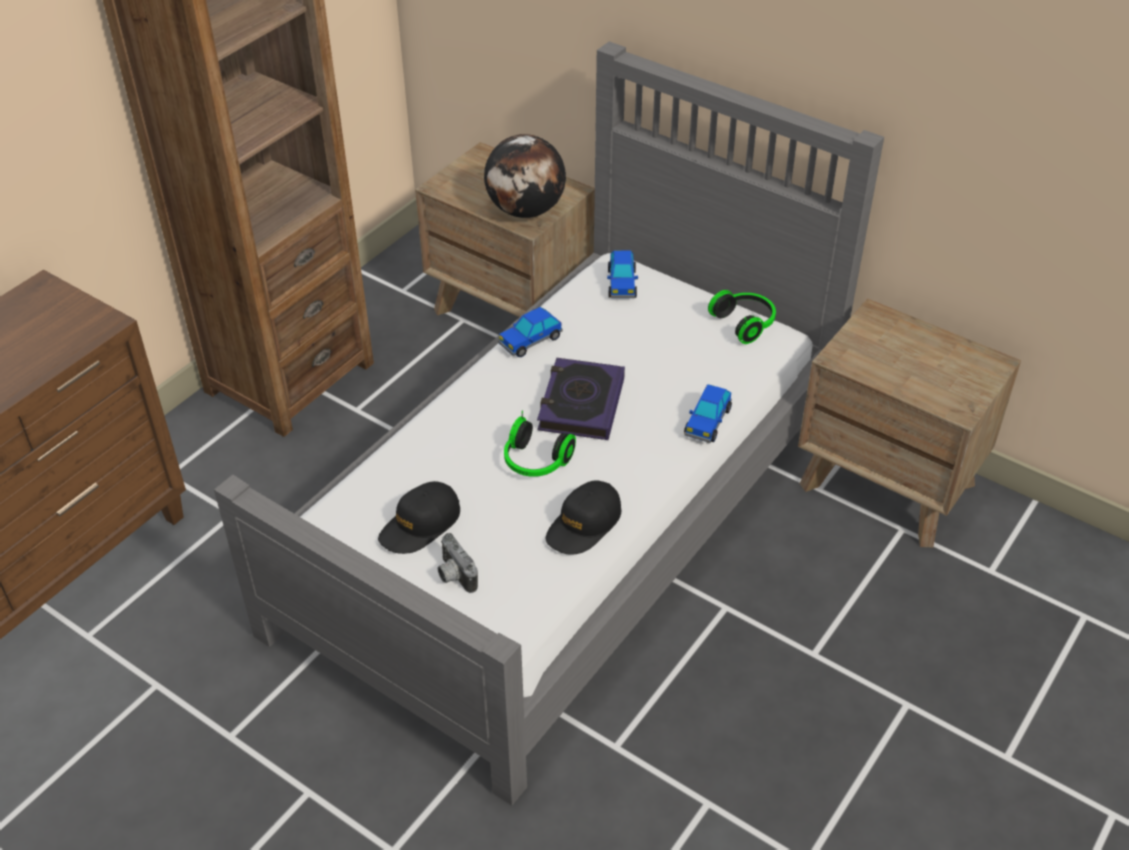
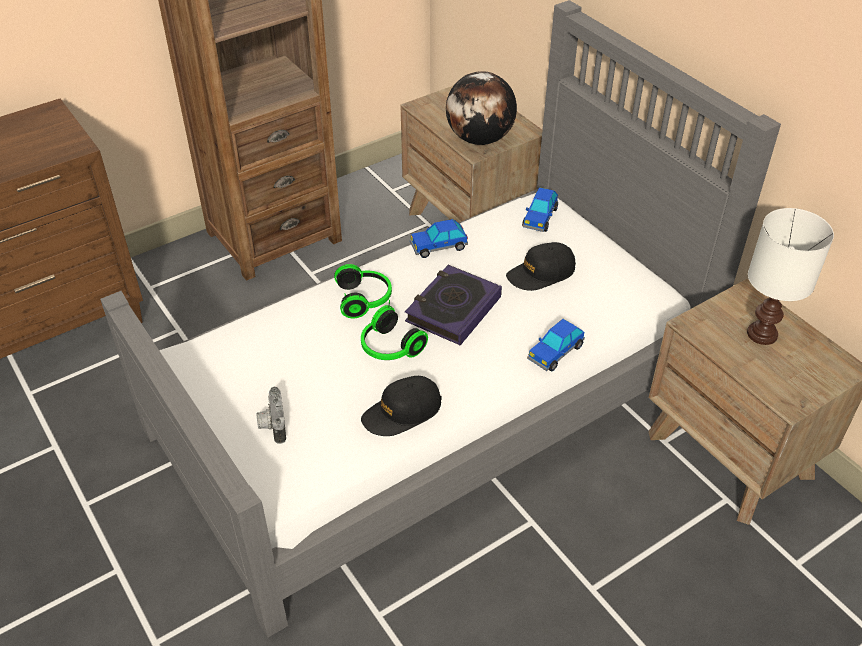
camera: 20 degrees right, 0 degrees up
black cap [378,481,460,554] -> black cap moved to [506,242,576,291]
headphones [708,290,776,344] -> headphones moved to [334,264,392,319]
none -> white table lamp [747,208,834,345]

